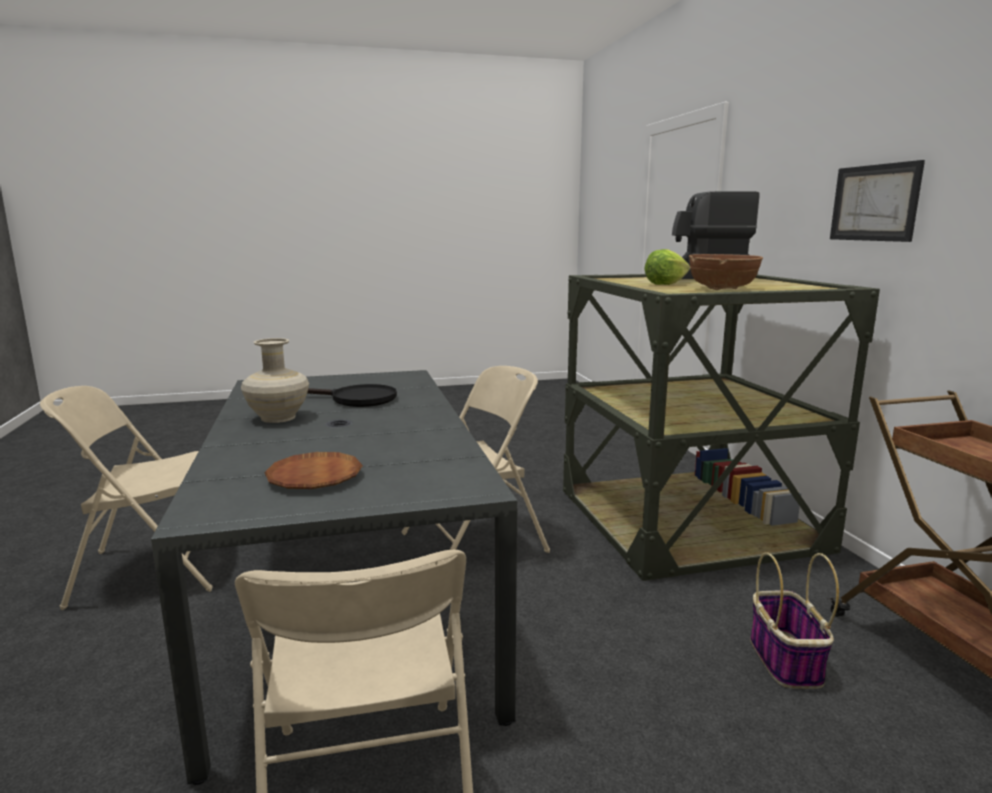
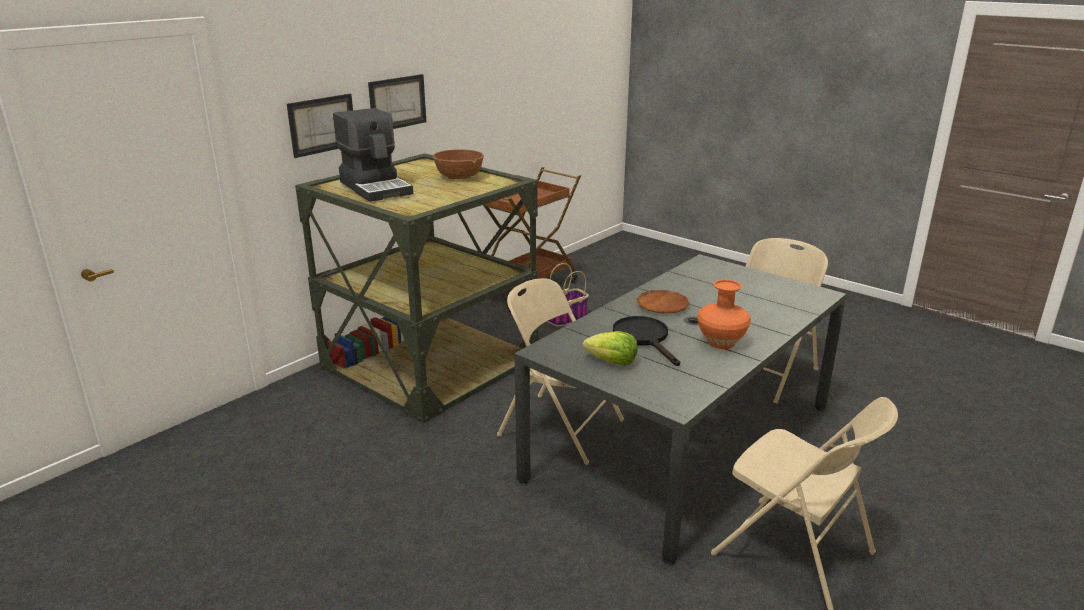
camera: 125 degrees left, 10 degrees up
beige vase [241,338,309,423] -> orange vase [697,279,751,349]
brown plate [265,452,363,489] -> brown plate moved to [636,290,690,313]
lettuce [644,249,690,285] -> lettuce moved to [583,331,637,366]
none -> picture [287,94,353,158]

